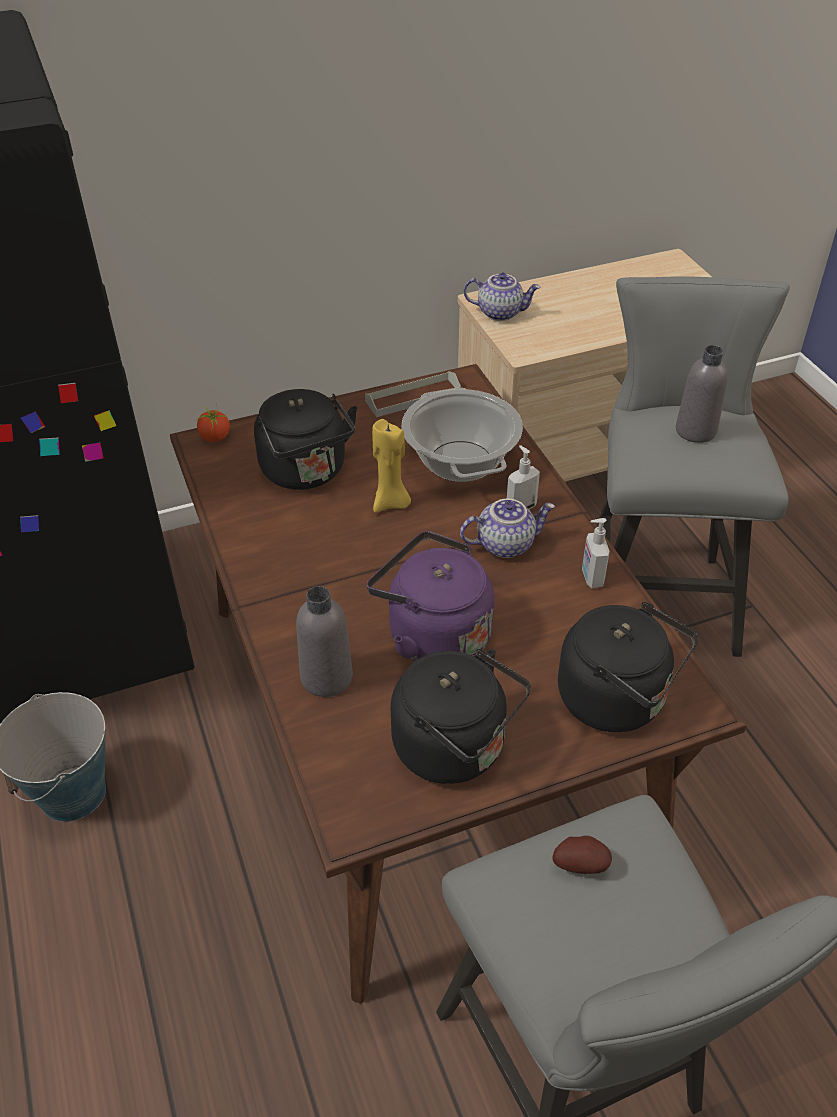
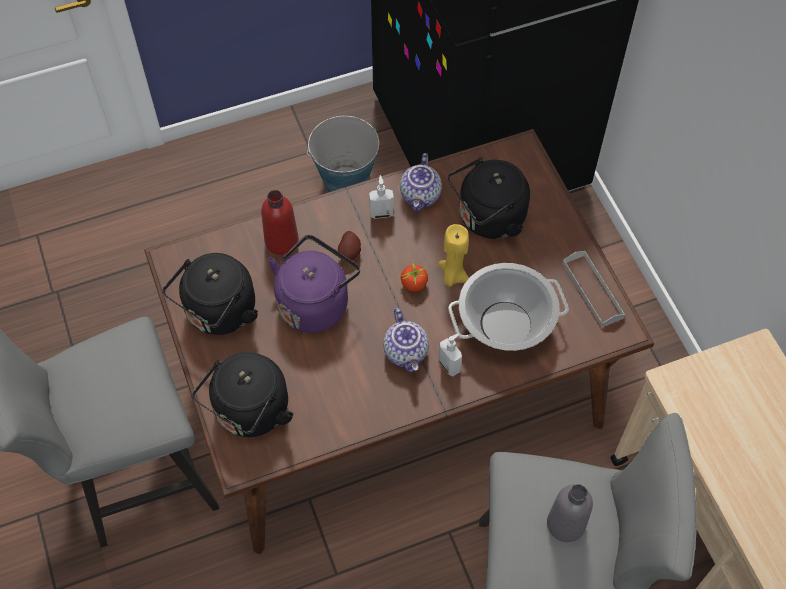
camera: 90 degrees right, 15 degrees up
tomato [195,405,230,442] -> tomato moved to [401,263,430,292]
grey bottle [296,586,353,697] -> red bottle [261,190,299,255]
teapot [464,273,541,321] -> teapot moved to [400,153,442,211]
potato [552,836,612,874] -> potato moved to [338,231,361,260]
soap dispenser [582,518,610,588] -> soap dispenser moved to [369,175,394,219]

